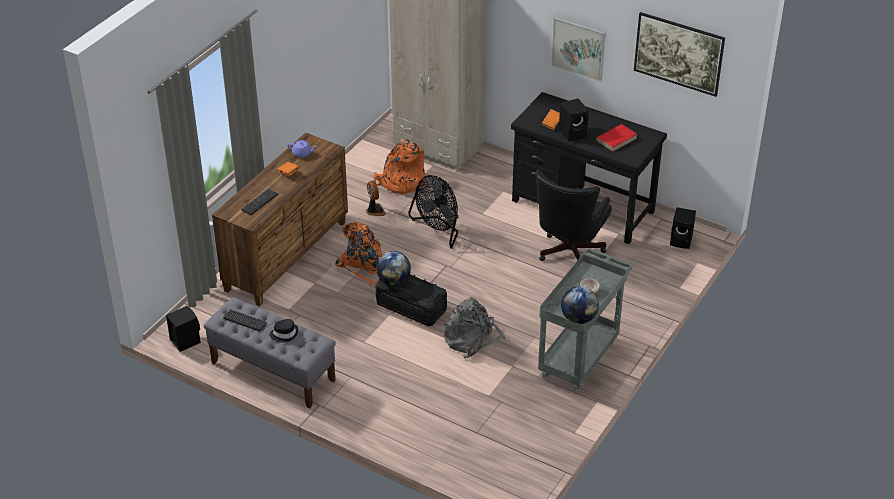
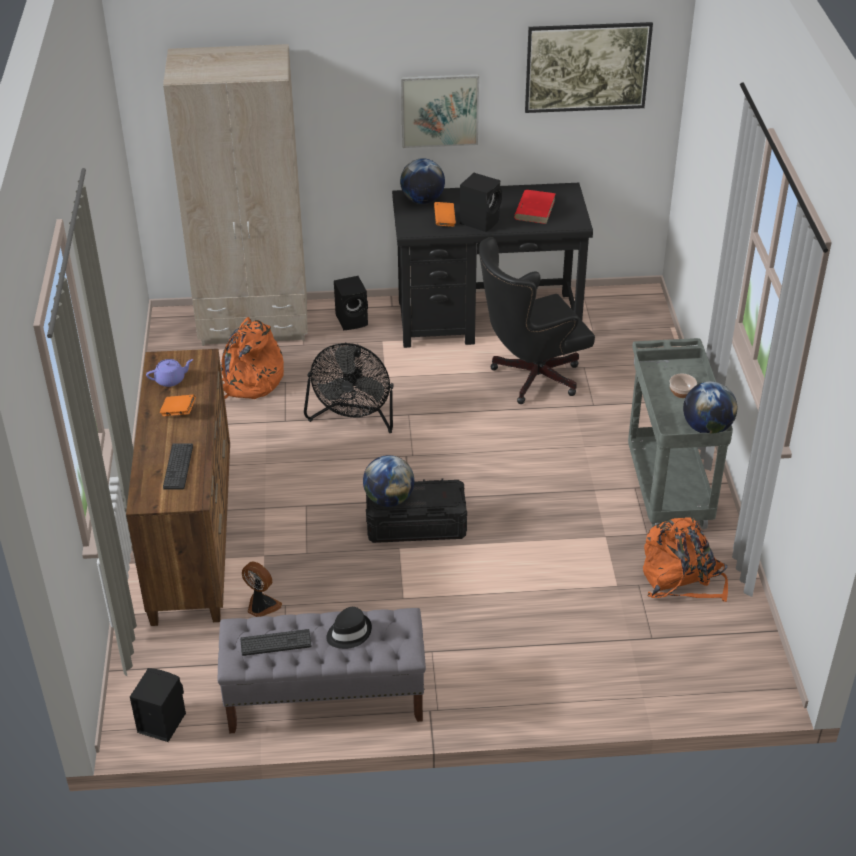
camera: 35 degrees left, 0 degrees up
orange backpack [335,222,382,286] -> orange backpack moved to [643,518,728,602]
fan [366,181,386,216] -> fan moved to [242,562,282,617]
grey backpack [443,298,506,359] -> none
black office chair [536,169,612,261] -> black office chair turned 75 degrees clockwise [479,237,595,404]
black speaker [670,207,696,249] -> black speaker moved to [334,276,368,330]
none -> globe [400,158,445,204]

